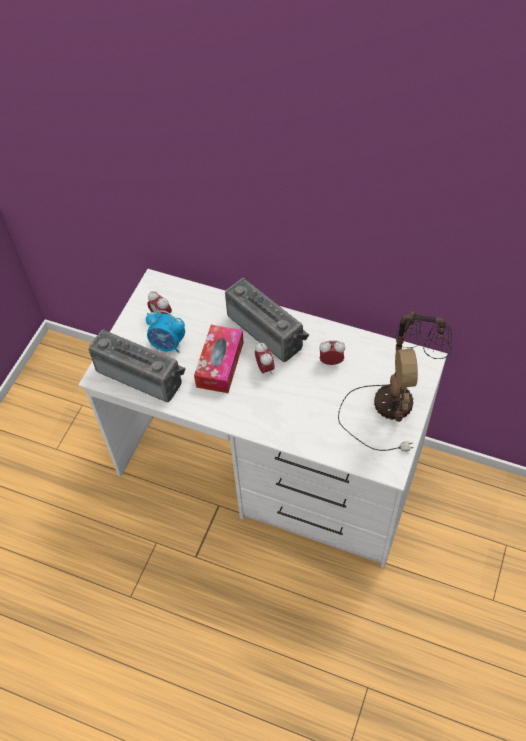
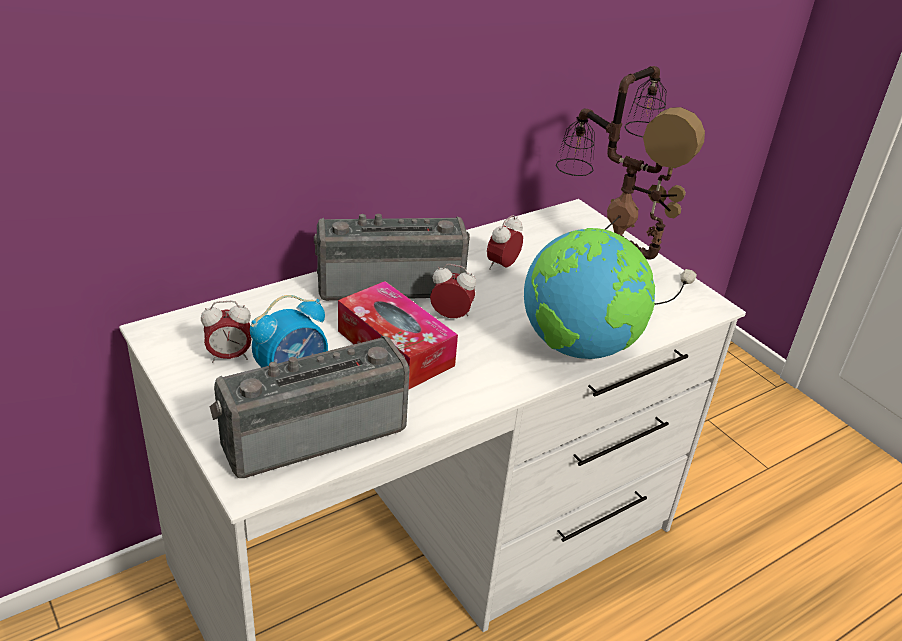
camera: 60 degrees left, 20 degrees down
none -> globe [524,228,655,359]

